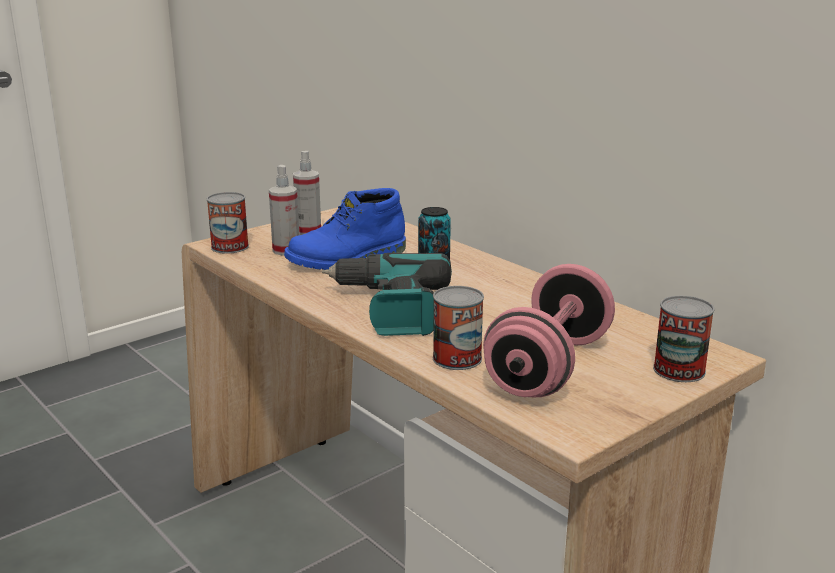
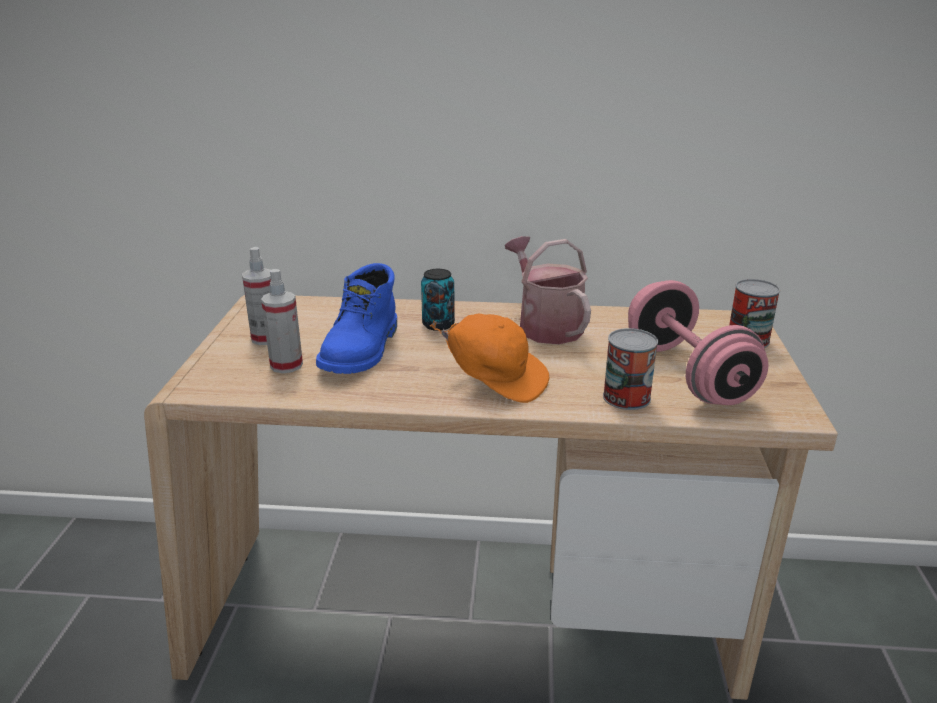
camera: 45 degrees left, 5 degrees up
can [207,192,249,254] -> none
power drill [322,253,452,336] -> orange cap [430,314,549,403]
none -> watering can [505,236,591,344]

